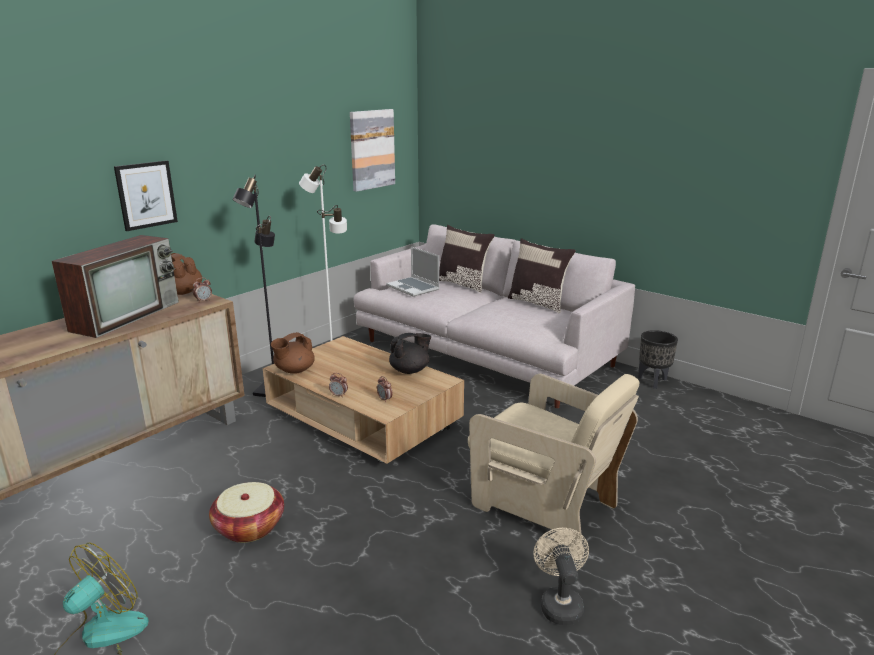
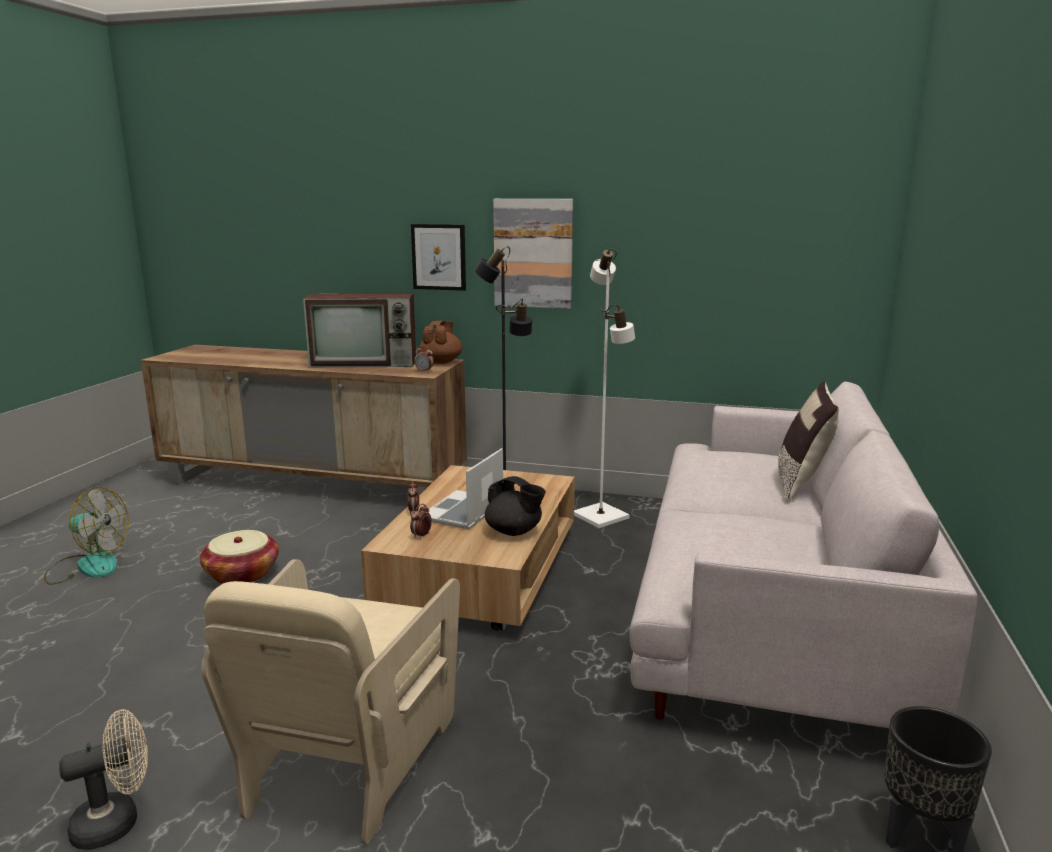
camera: 65 degrees right, 5 degrees down
brown teapot [271,332,315,374] -> none
picture [350,109,395,192] -> picture moved to [493,199,573,309]
laptop [386,246,440,297] -> laptop moved to [427,448,503,529]
pillow [508,238,576,313] -> none

